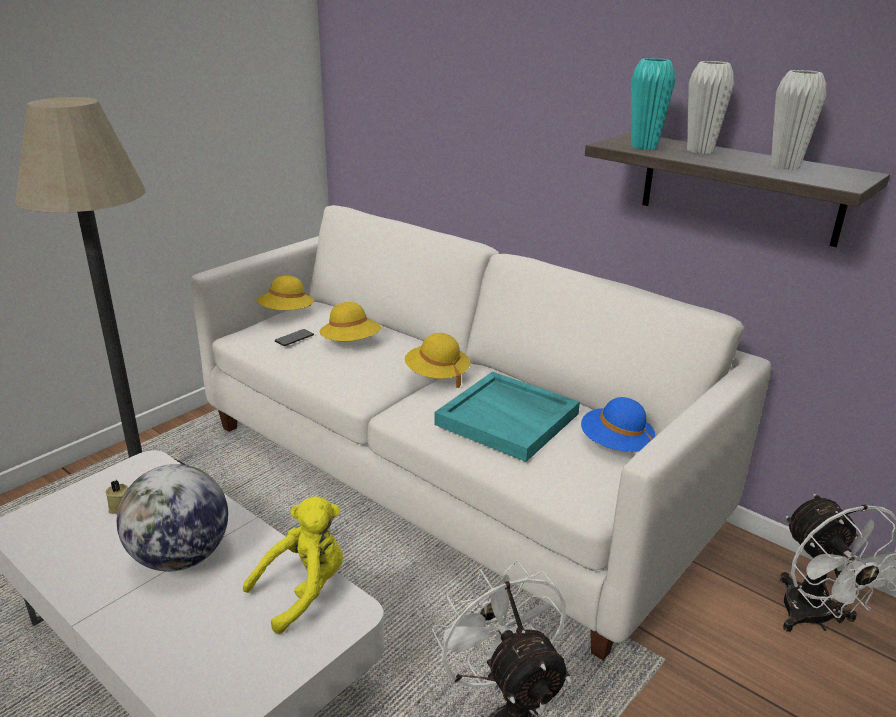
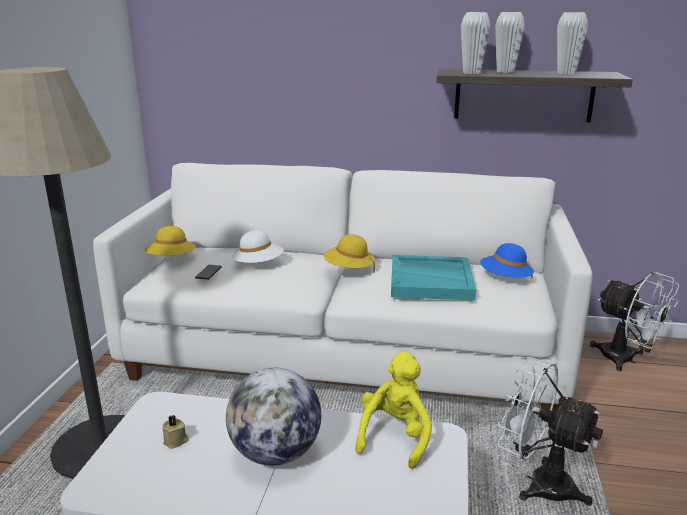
camera: 30 degrees left, 5 degrees down
yellow hat [319,302,381,341] -> white hat [232,230,284,263]
turquoise vase [631,58,675,150] -> white vase [461,12,491,74]

